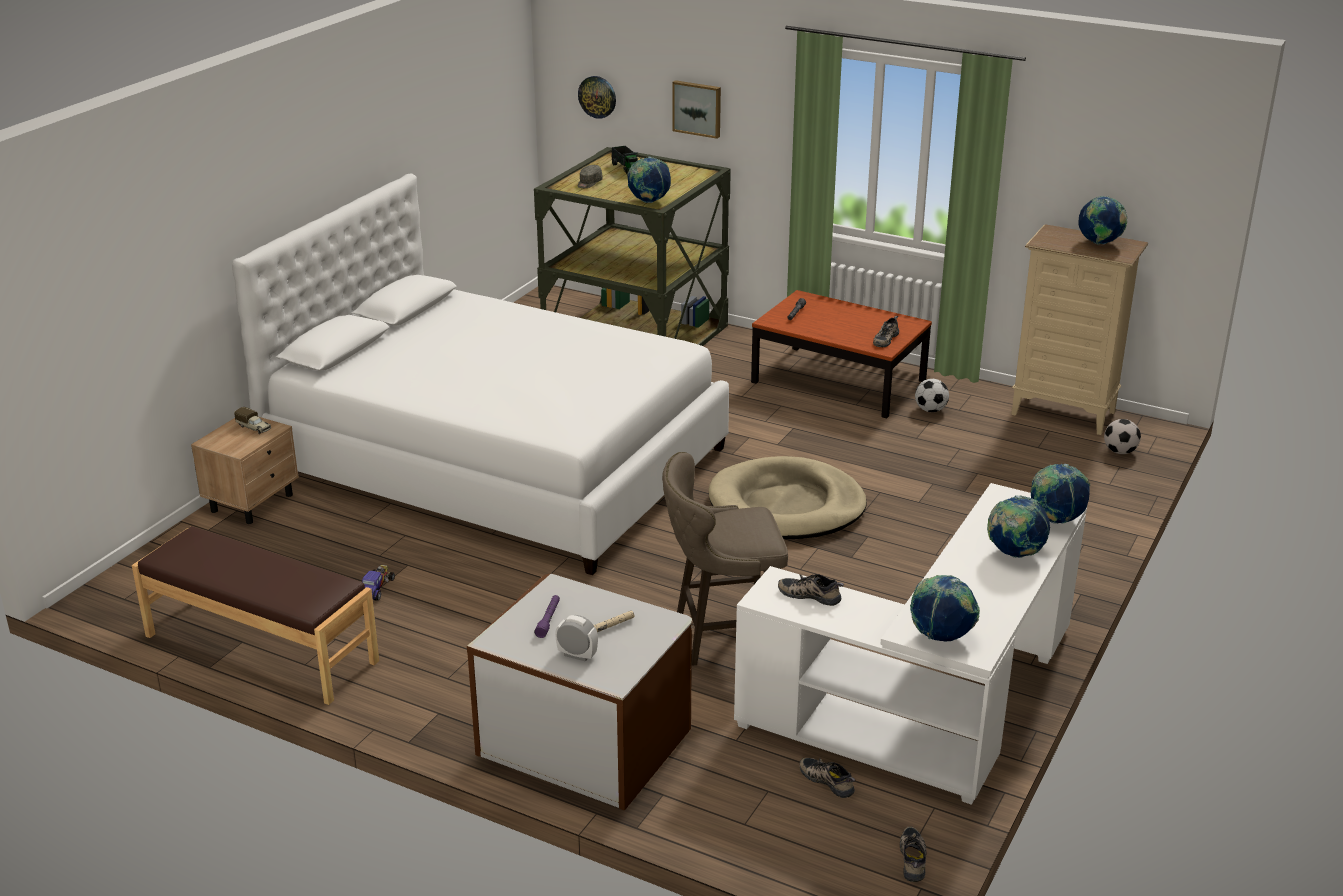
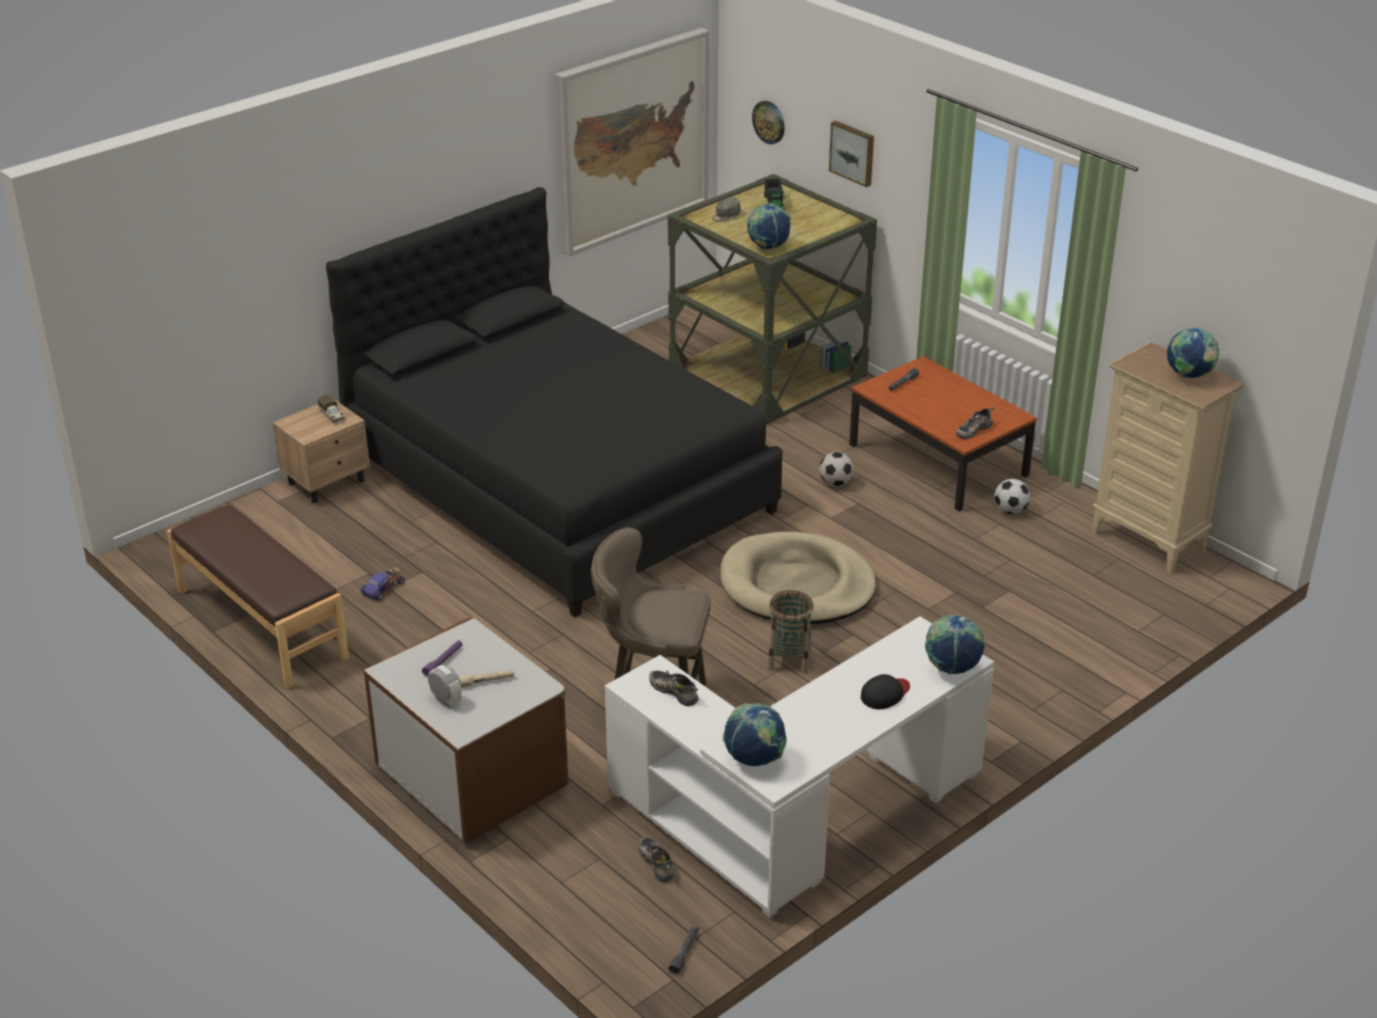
camera: 20 degrees right, 5 degrees up
white bed [232,174,729,575] -> black bed [326,187,783,617]
shoe [900,826,927,882] -> grey flashlight [668,925,699,975]
globe [987,495,1050,558] -> black cap [861,674,910,710]
football [1104,419,1141,454] -> football moved to [819,452,854,486]
none -> picture [556,28,709,256]
none -> basket [767,590,814,673]

